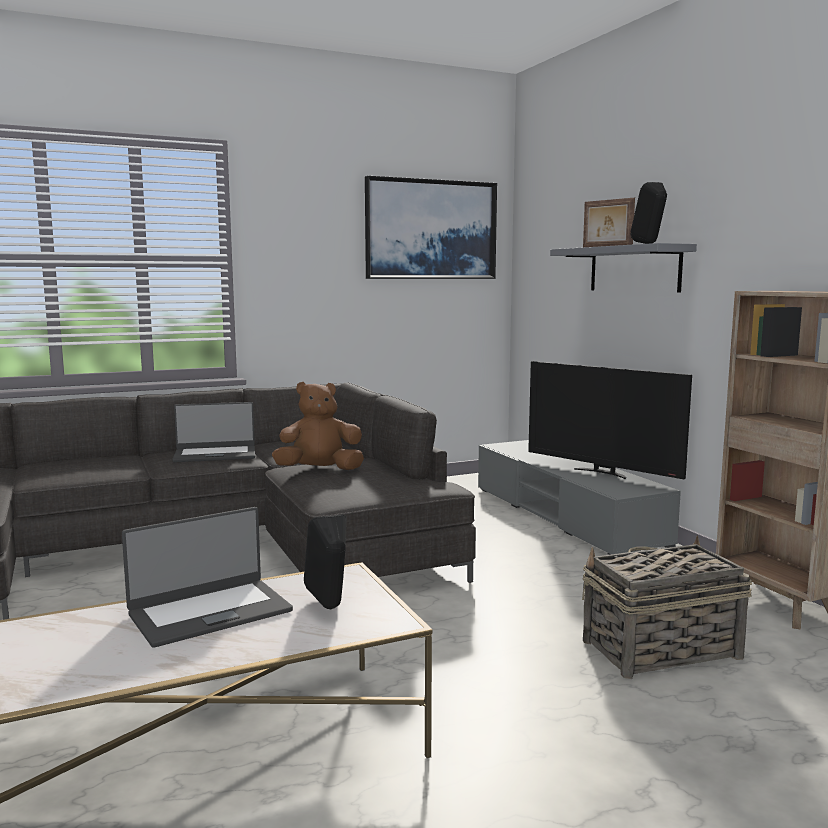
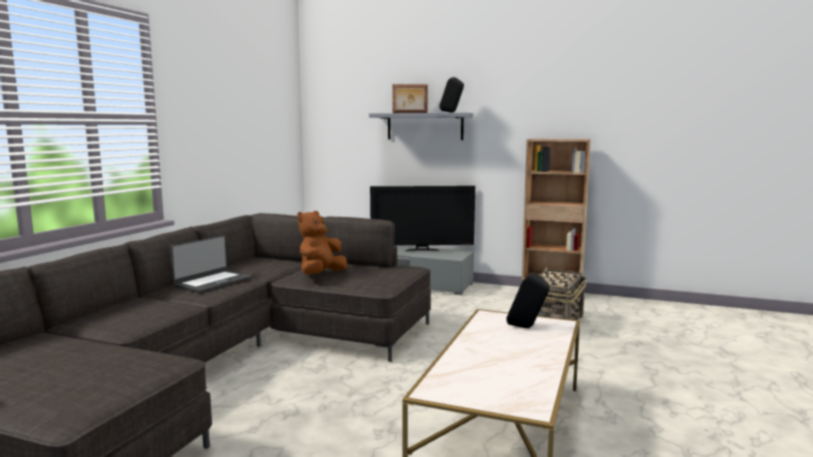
camera: 45 degrees left, 0 degrees up
laptop [122,507,293,648] -> none
picture [365,176,497,279] -> none

